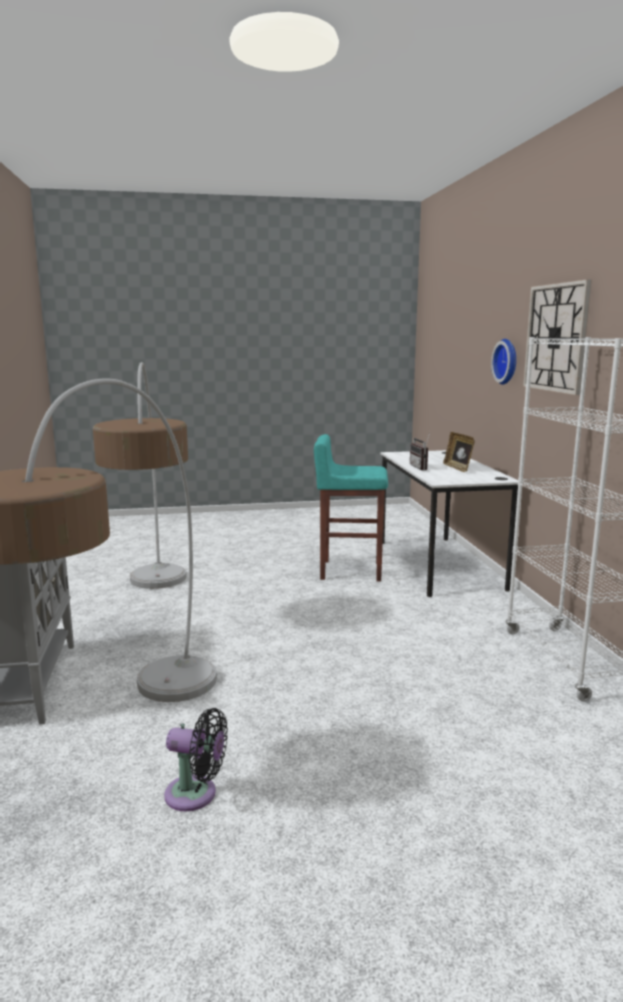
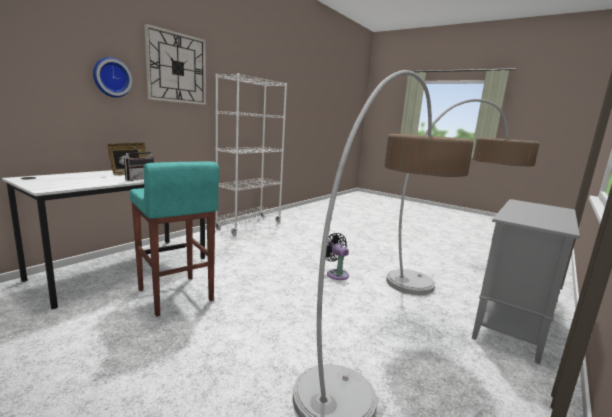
camera: 135 degrees left, 0 degrees up
black fan [164,708,228,812] -> black fan moved to [325,233,349,280]

